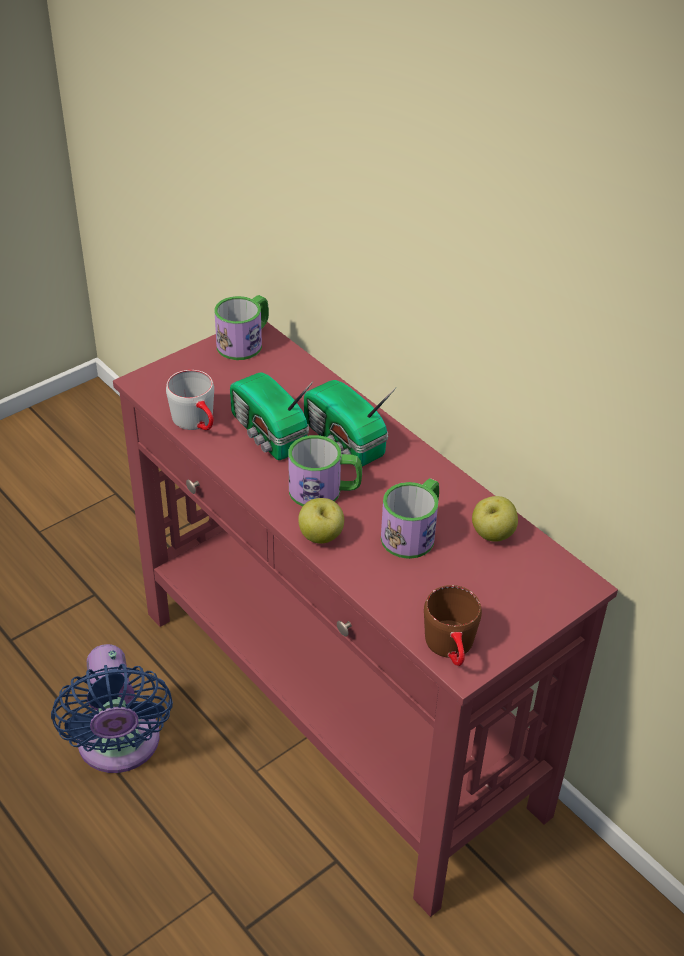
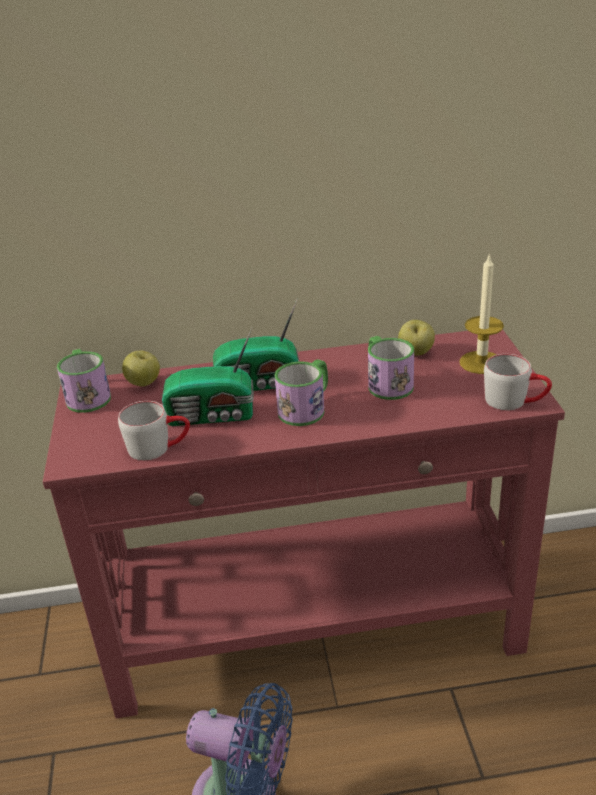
camera: 55 degrees left, 10 degrees down
apple [298,498,344,544] -> apple moved to [122,351,160,387]
brown mug [424,585,482,666] -> grey mug [484,354,552,411]
none -> candle [459,253,504,374]

